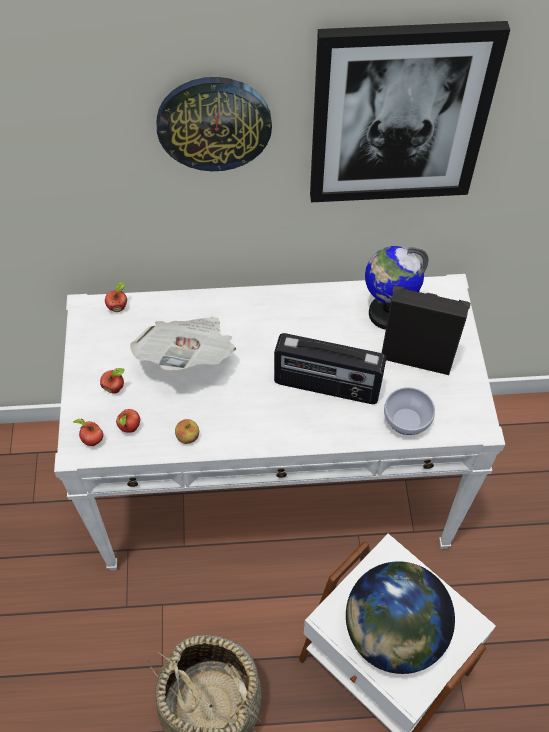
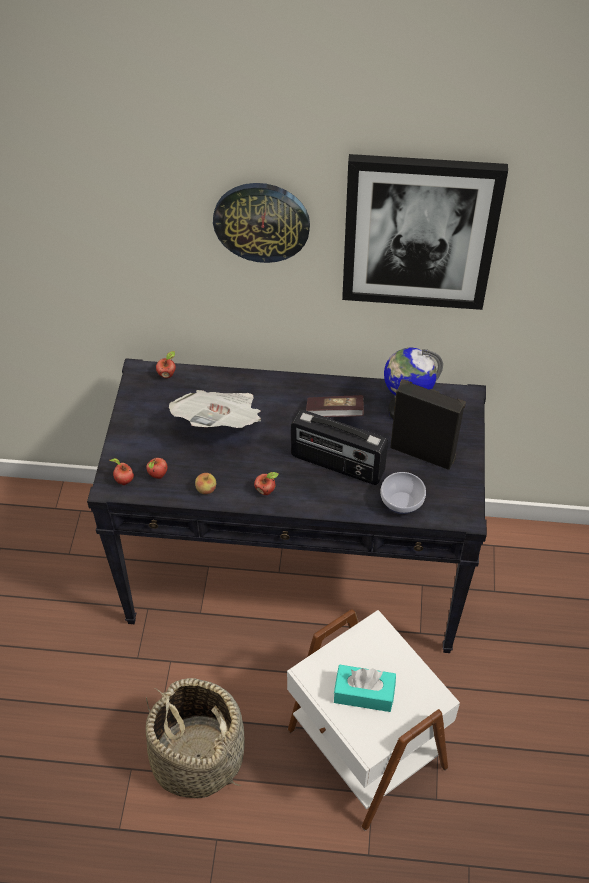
camera: 10 degrees right, 5 degrees down
white console table [54,274,505,570] -> black console table [87,358,487,653]
apple [100,368,125,394] -> apple moved to [254,472,278,495]
globe [346,561,455,674] -> turquoise tissue box [334,665,396,712]
none -> book [306,395,364,417]

